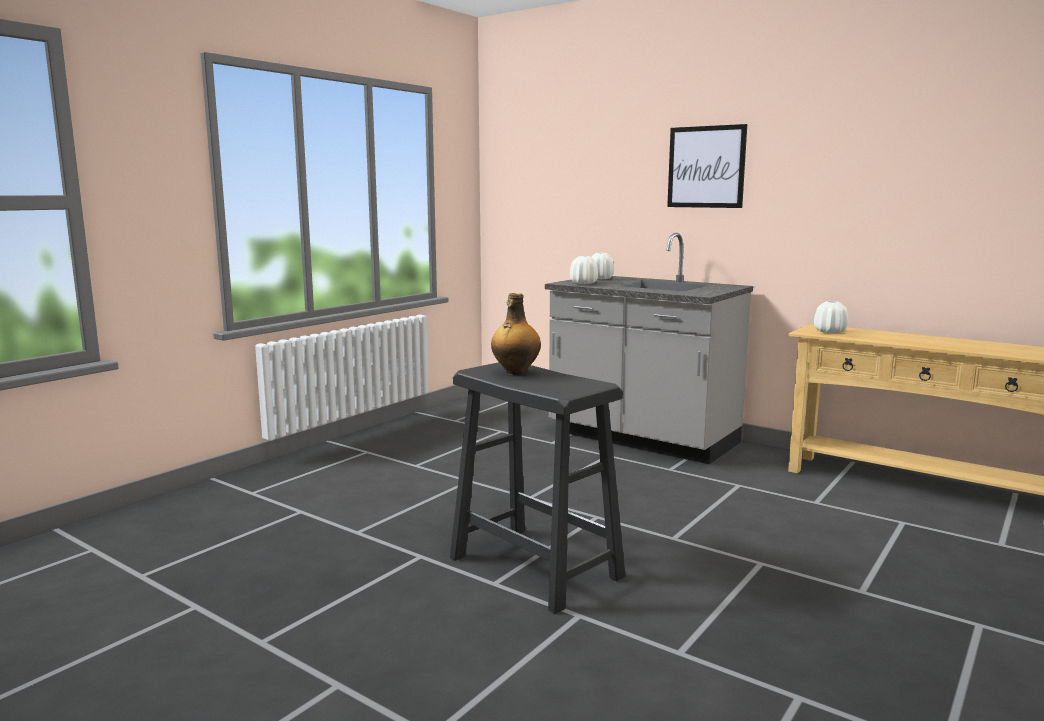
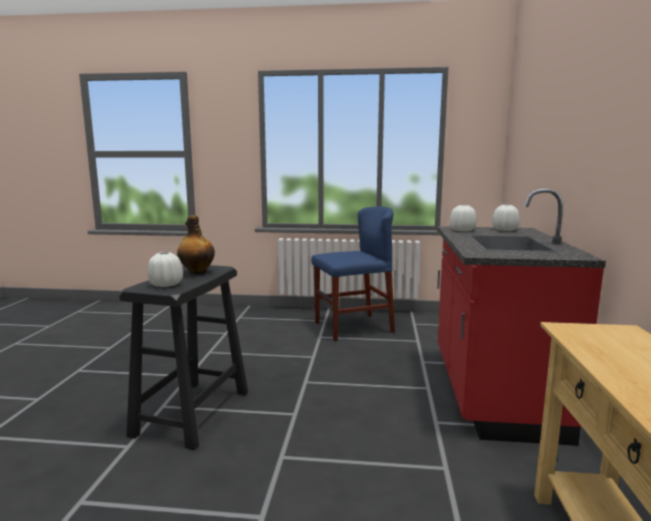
camera: 60 degrees right, 0 degrees up
grey counter [545,233,753,464] -> red counter [437,188,606,446]
picture [667,124,747,208] -> none
white vase [814,301,848,333] -> white vase moved to [148,252,183,287]
none -> blue chair [311,206,395,341]

